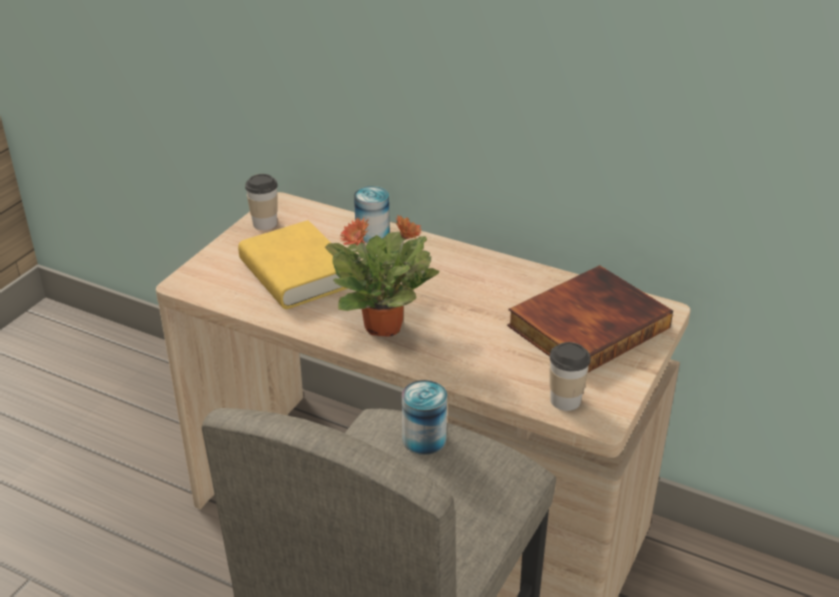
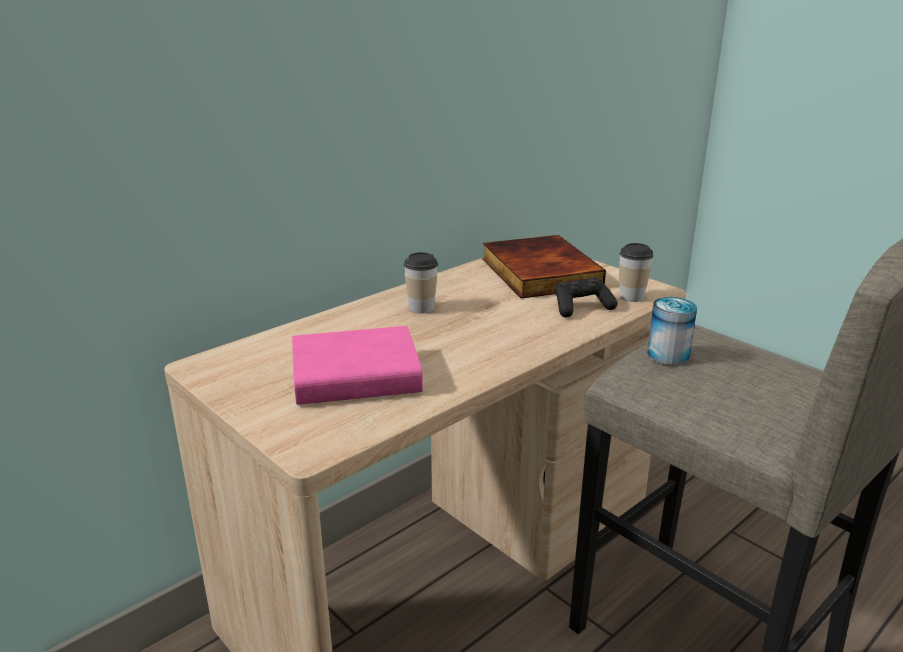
camera: 70 degrees left, 10 degrees down
yellow book [238,220,348,309] -> pink book [292,326,423,405]
cup [245,174,278,230] -> cup moved to [403,252,438,313]
potted plant [325,215,439,337] -> none
can [354,186,390,243] -> none
none -> black game controller [555,277,618,318]

